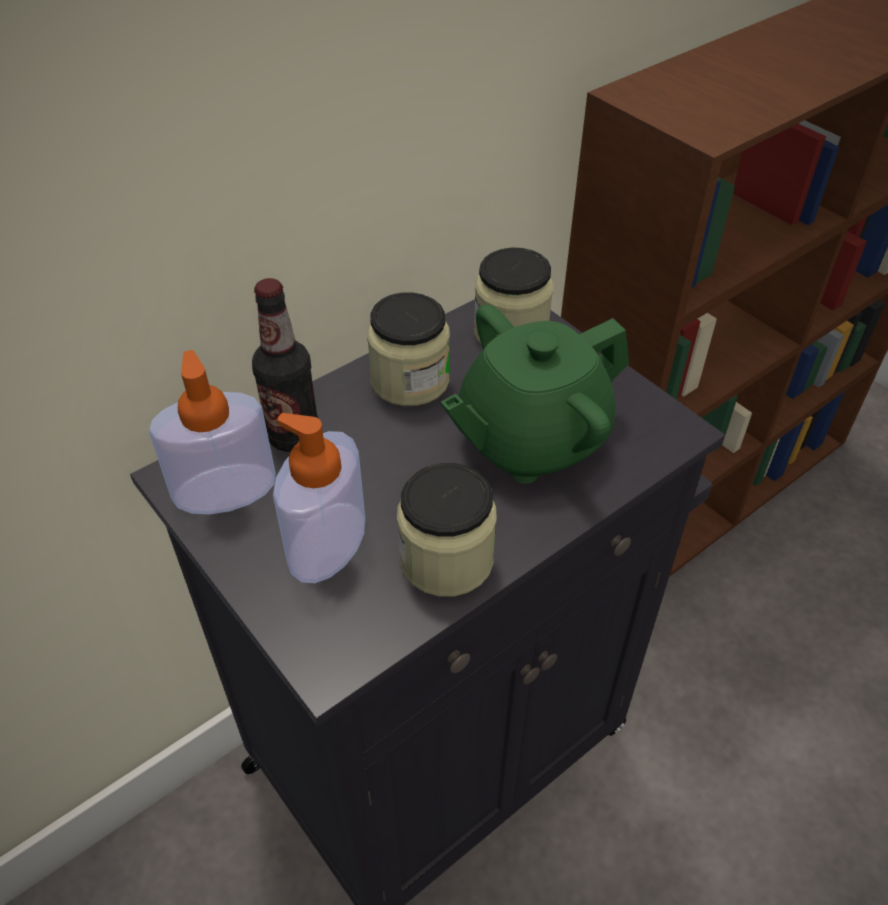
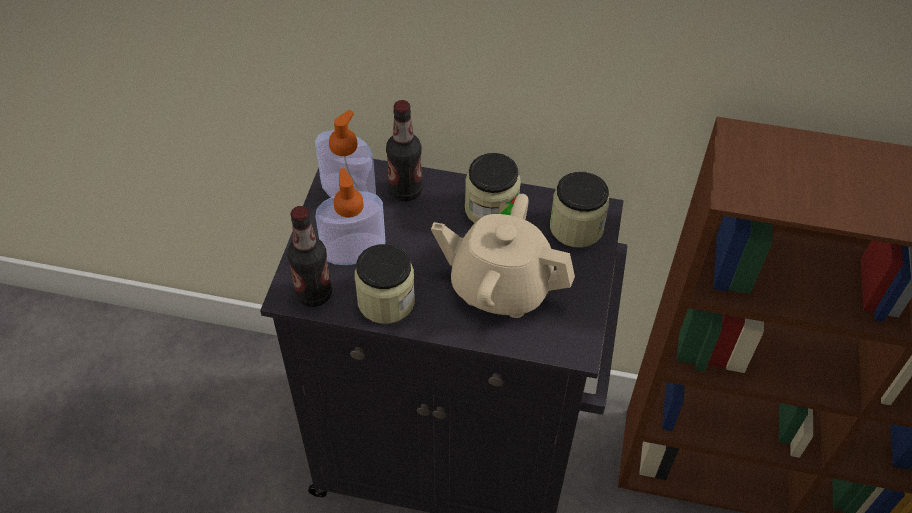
camera: 50 degrees right, 5 degrees up
green teapot [440,304,629,484] -> beige teapot [431,194,575,318]
none -> bottle [287,206,332,307]

